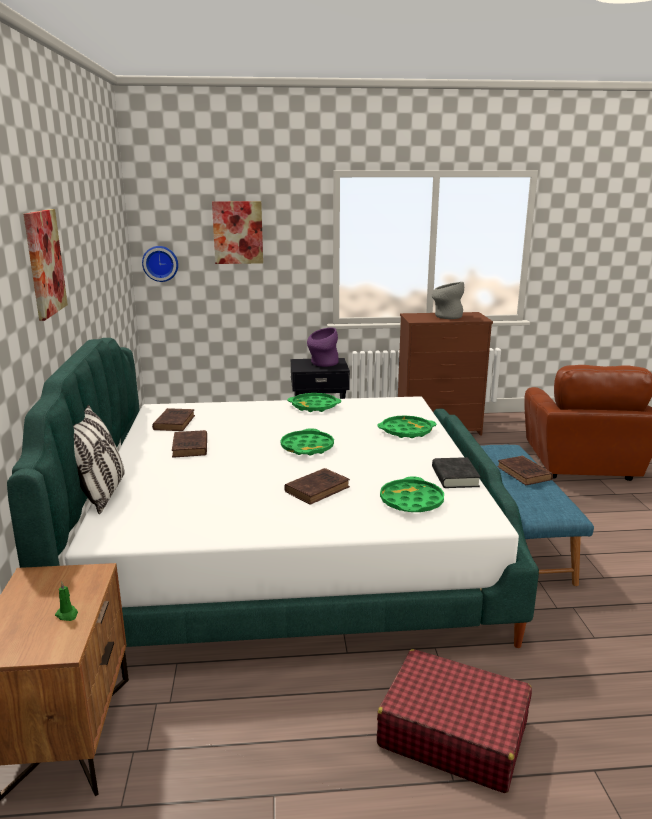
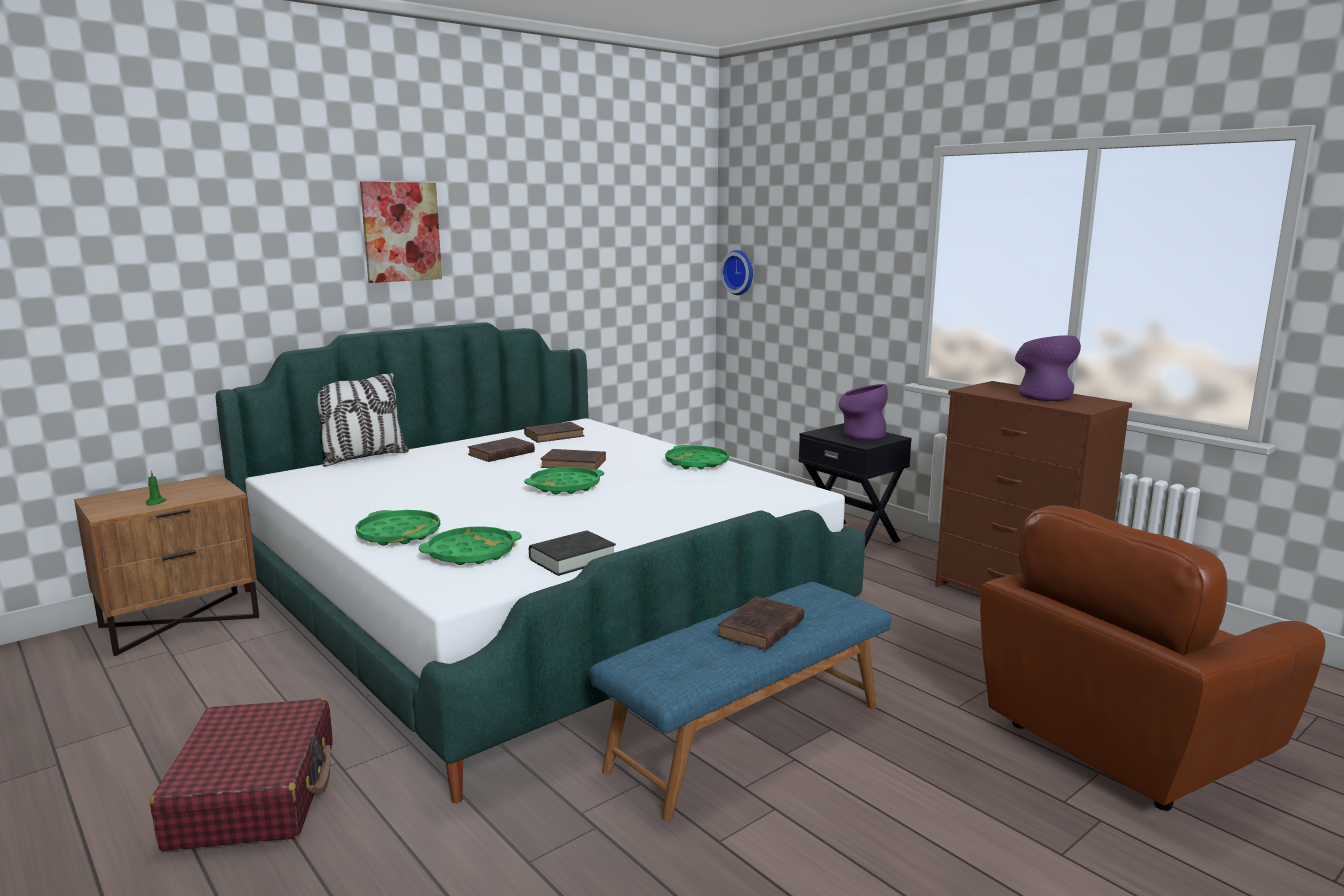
camera: 55 degrees right, 5 degrees down
picture [212,201,263,264] -> none
brown book [284,468,350,505] -> brown book moved to [540,449,606,469]
green tray [377,416,437,438] -> green tray moved to [355,510,440,546]
grey vase [432,282,464,319] -> purple vase [1015,335,1081,401]

